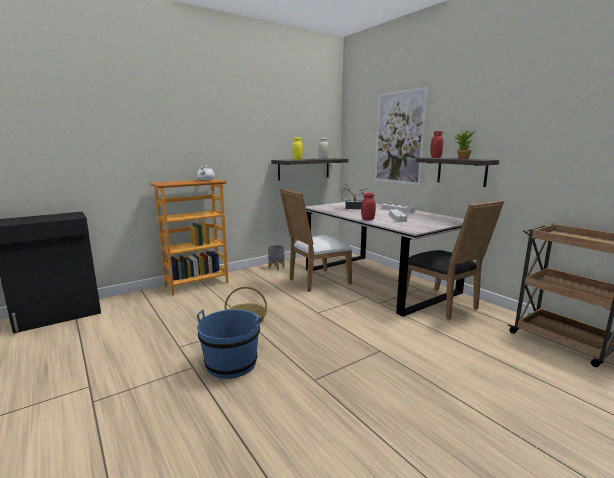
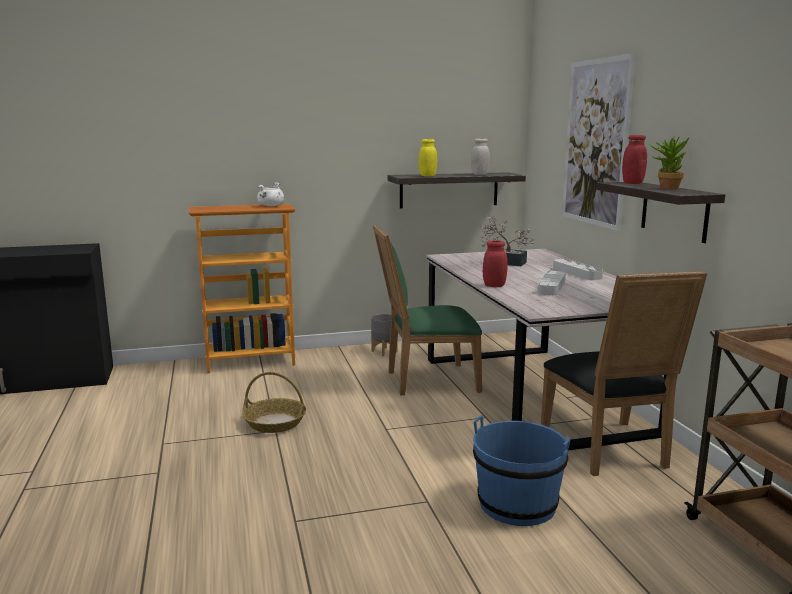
camera: 20 degrees right, 0 degrees up
blue bucket [197,309,260,379] -> blue bucket moved to [473,415,571,526]
white chair [280,189,352,292] -> green chair [373,225,482,395]

